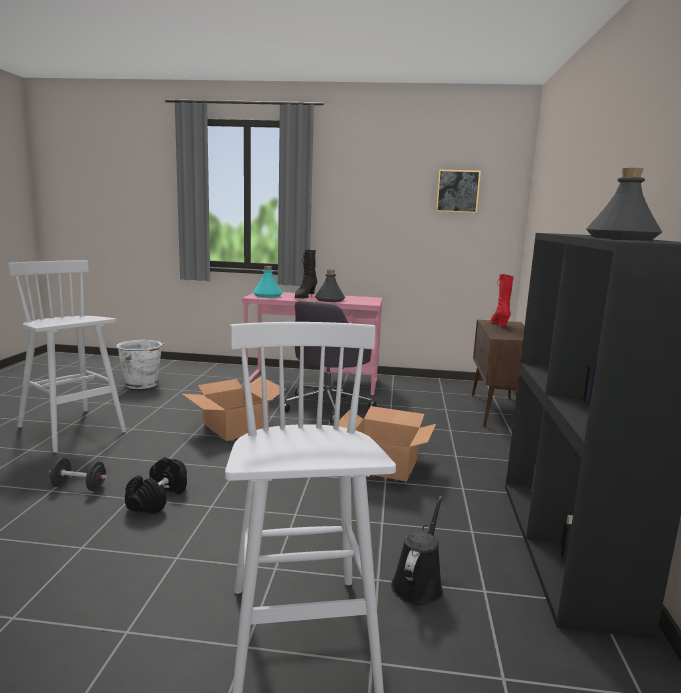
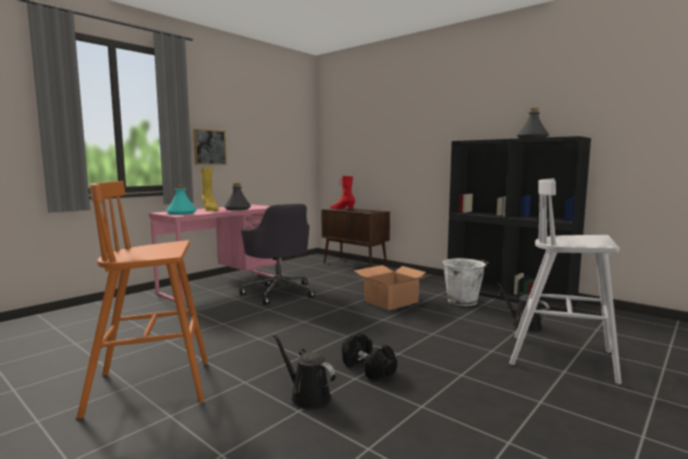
camera: 55 degrees left, 5 degrees down
white stool [8,260,126,452] -> orange stool [77,181,208,419]
black dumbbell [49,458,108,491] -> black watering can [273,334,336,410]
white bucket [116,340,164,389] -> white bucket moved to [443,258,489,306]
cardboard box [182,376,286,441] -> none
black boot [294,250,317,298] -> yellow boot [201,168,219,211]
picture [436,169,481,213] -> picture moved to [193,129,226,165]

